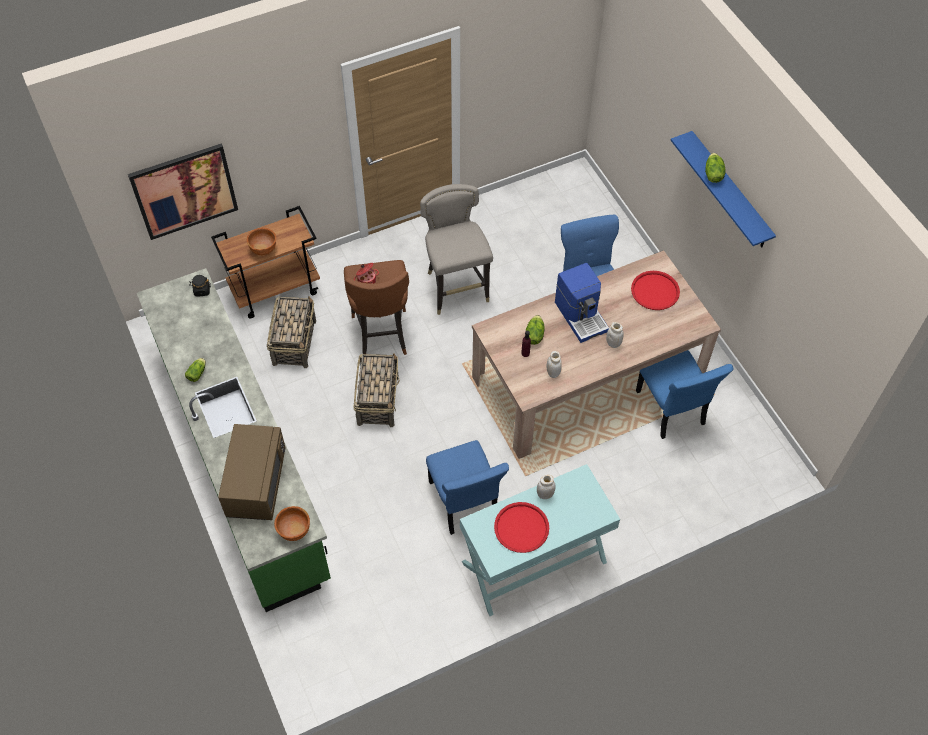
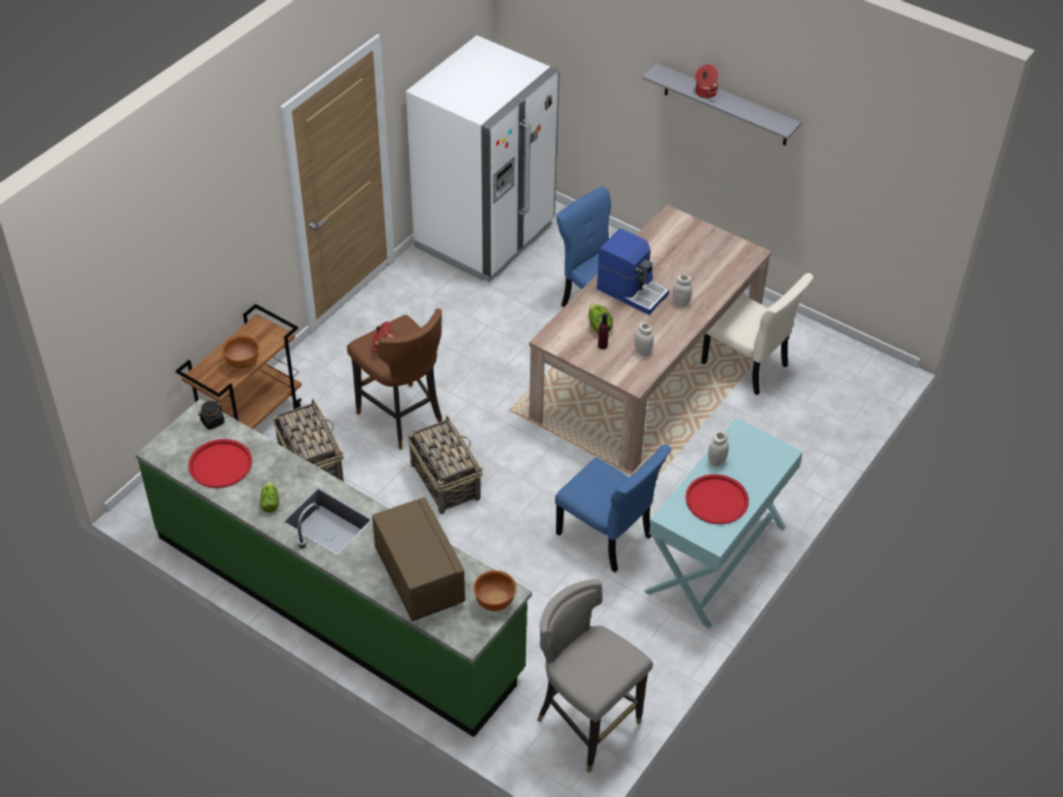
camera: 30 degrees left, 10 degrees down
picture [128,144,238,240] -> none
grey stool [420,184,493,315] -> grey stool moved to [537,579,653,773]
red tray [631,271,680,310] -> red tray moved to [188,439,252,488]
blue chair [636,350,733,439] -> beige chair [701,273,814,395]
blue shelf [671,131,776,247] -> grey shelf [642,63,801,145]
lettuce [705,153,725,183] -> cooking pot [695,64,718,98]
none -> white fridge [406,35,559,283]

